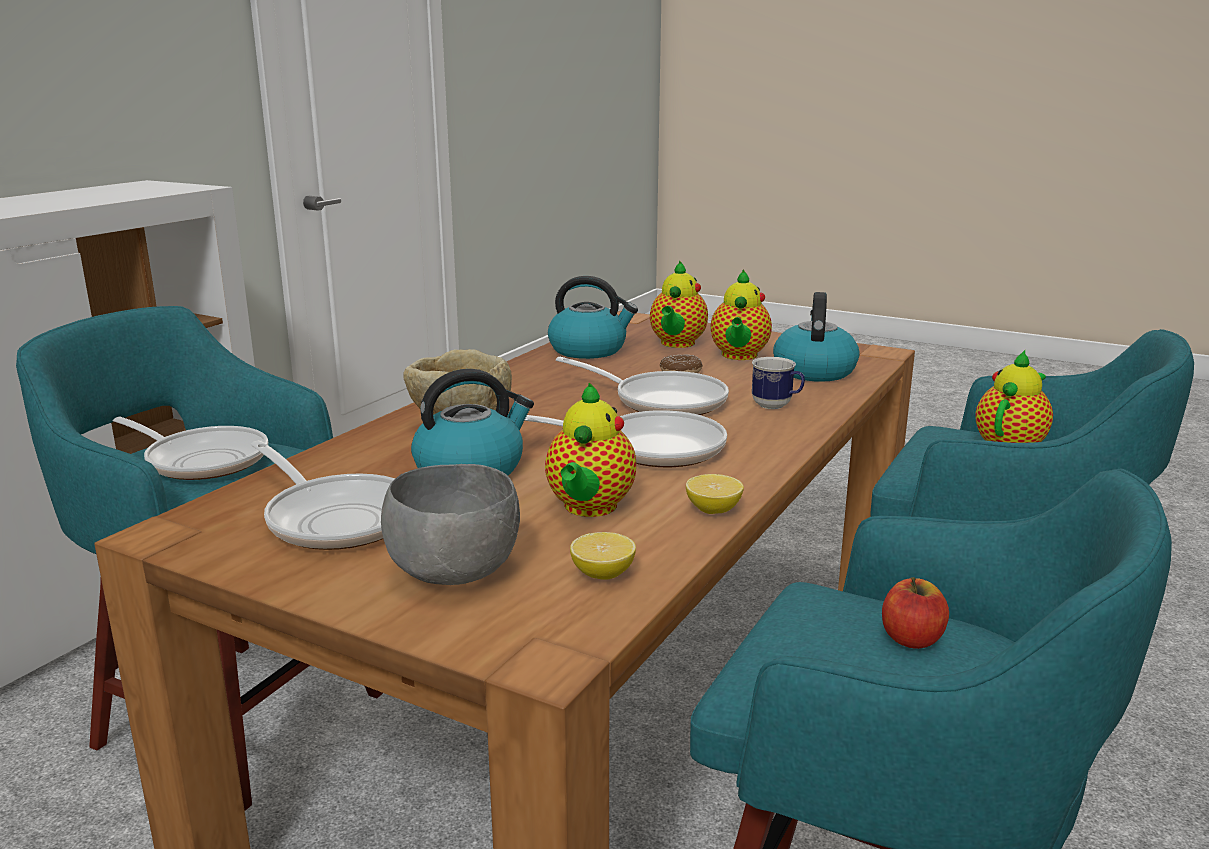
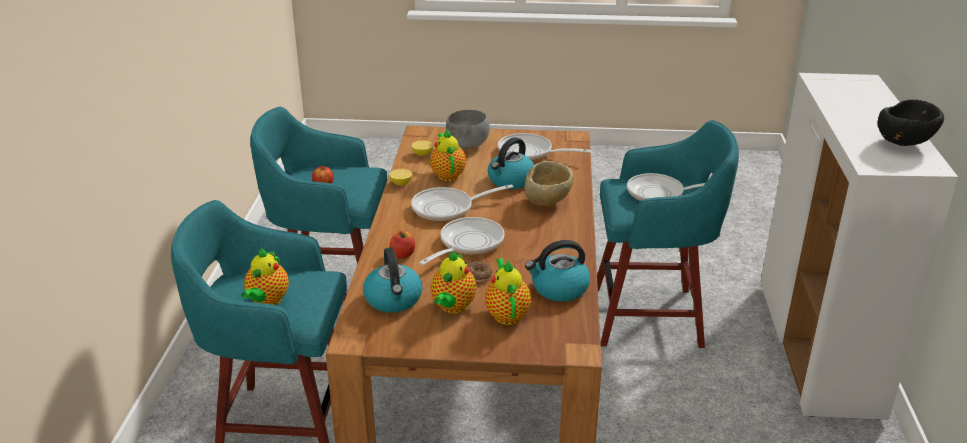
camera: 155 degrees right, 10 degrees up
frying pan [556,357,729,415] -> frying pan turned 120 degrees clockwise [419,217,505,265]
teapot [711,270,772,360] -> teapot turned 150 degrees counterclockwise [431,251,477,313]
mug [752,357,805,409] -> apple [390,231,415,259]
none -> black bowl [878,99,944,146]

